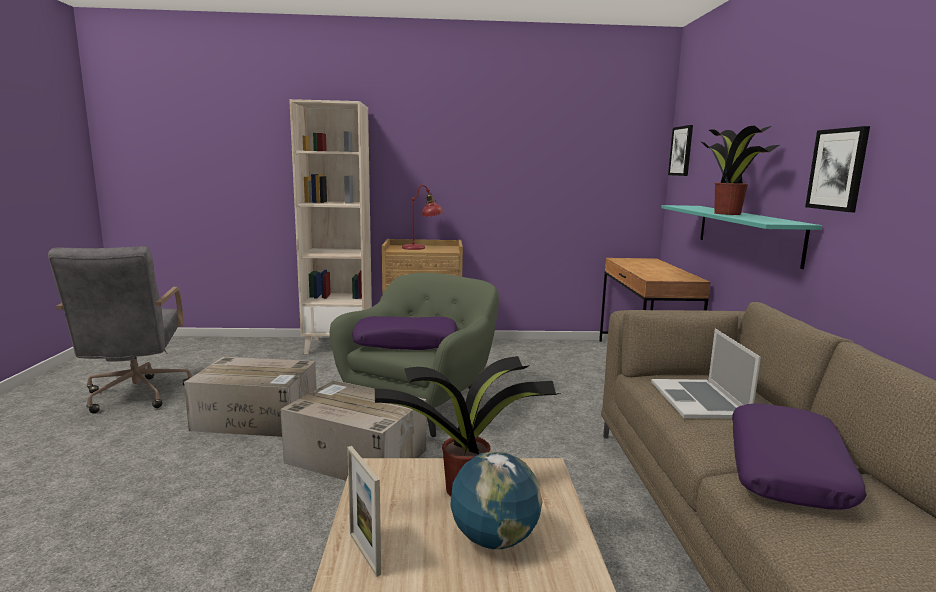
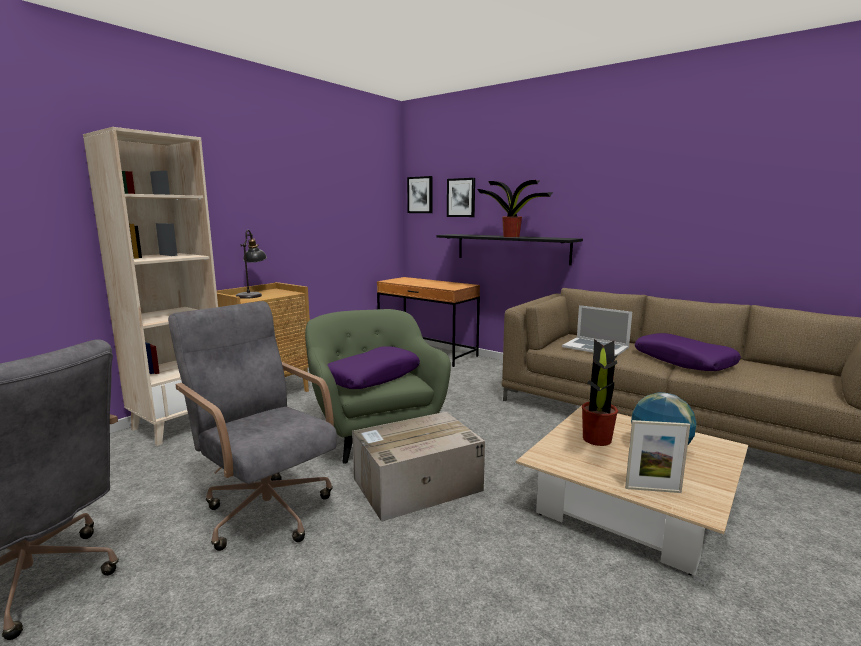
camera: 50 degrees left, 0 degrees up
cardboard box [184,357,317,437] -> grey office chair [168,301,337,551]
red table lamp [402,185,444,250] -> grey table lamp [236,230,267,299]
turquoise shelf [661,205,822,269] -> black shelf [437,234,583,265]
picture [805,126,870,212] -> picture moved to [447,178,475,217]

